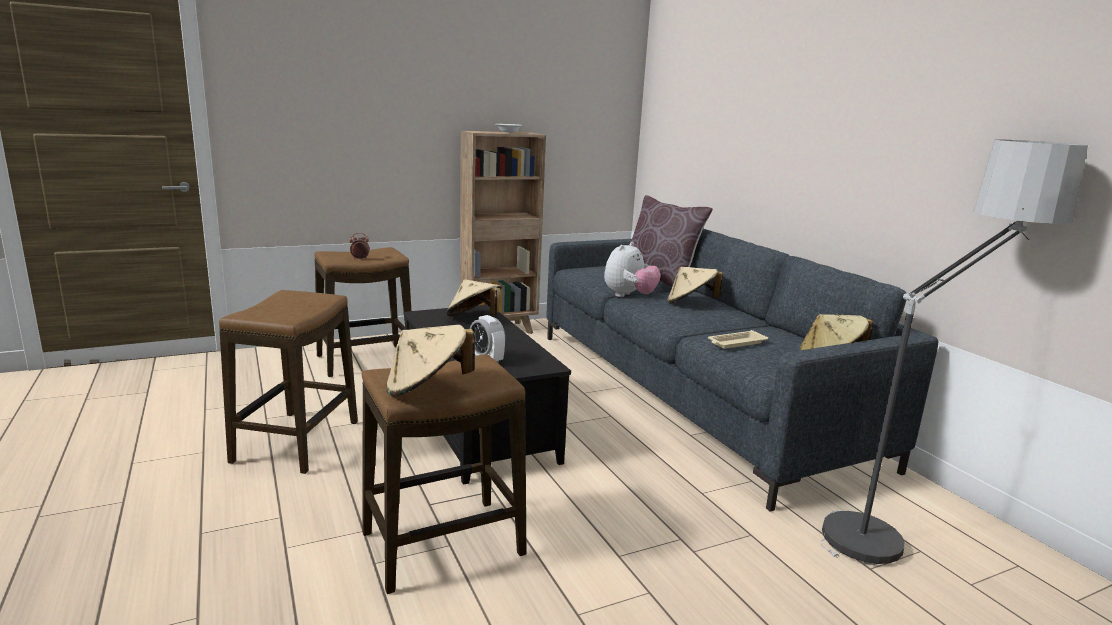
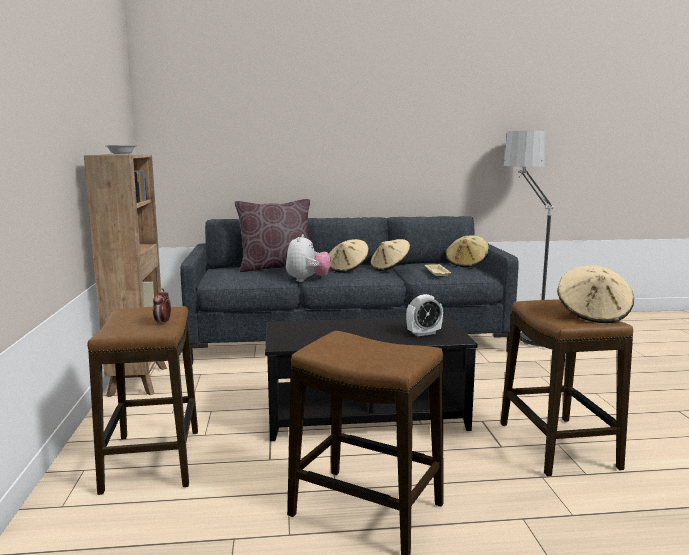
camera: 70 degrees left, 5 degrees down
beige hat [446,279,502,316] -> beige hat moved to [370,239,410,271]
plush toy [604,242,661,297] -> plush toy turned 45 degrees clockwise [286,234,331,282]

